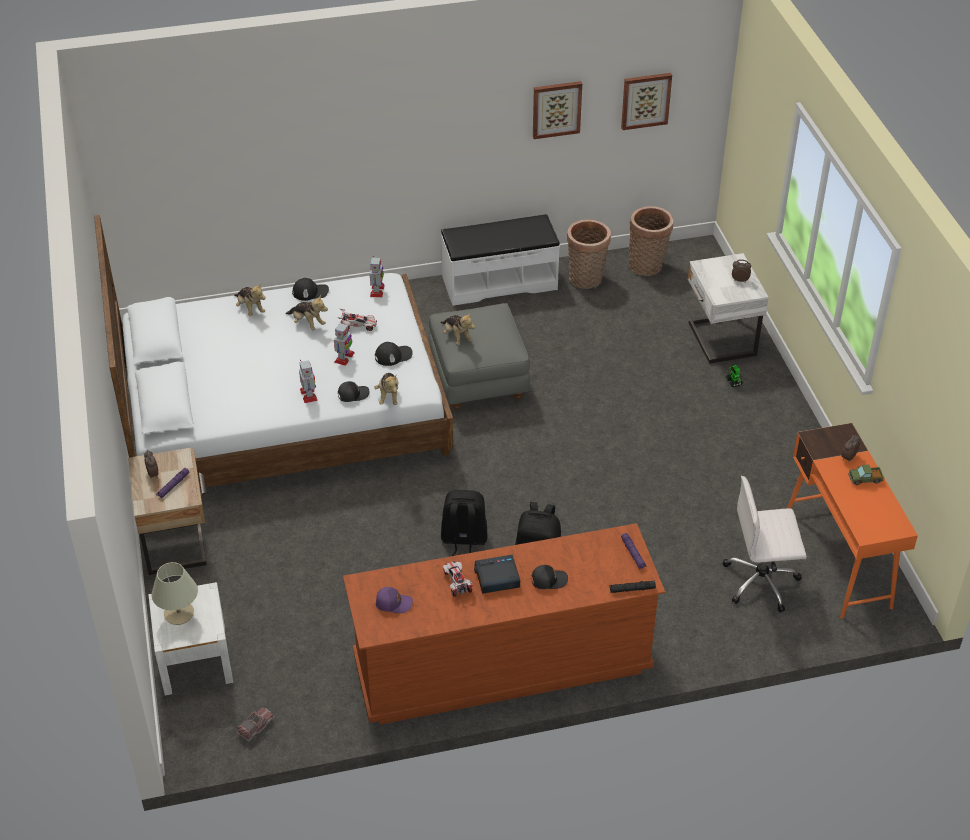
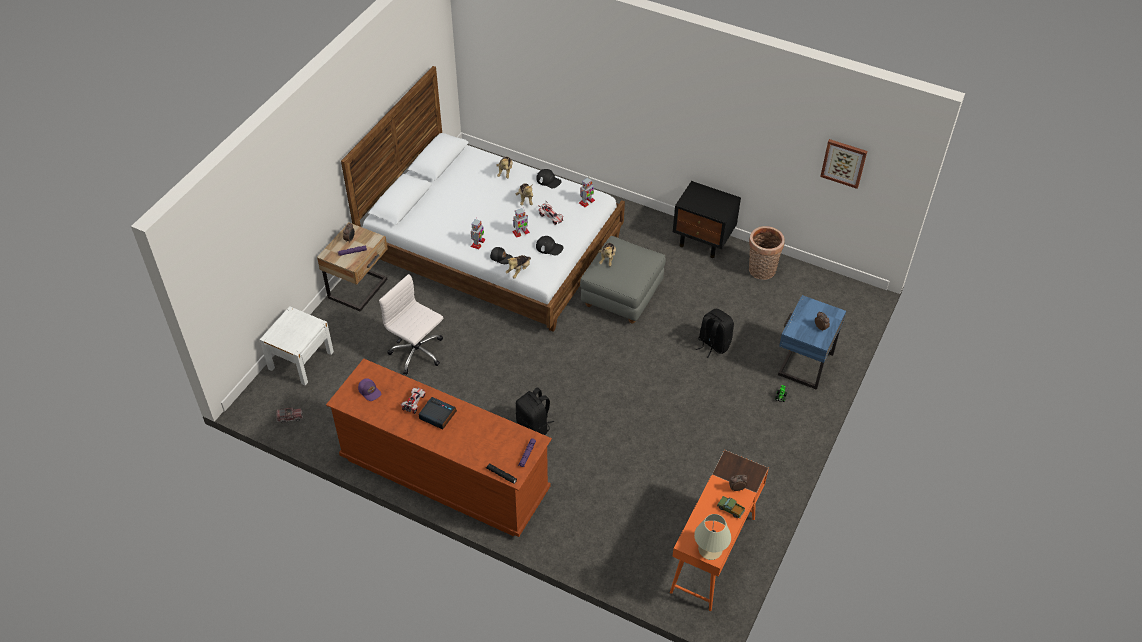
camera: 40 degrees right, 5 degrees up
beige table lamp [152,562,198,625] -> beige table lamp moved to [694,514,731,560]
white bench [441,214,560,306] -> black nightstand [673,181,741,258]
black backpack [441,490,487,556] -> black backpack moved to [696,309,734,358]
black cap [532,565,568,589] -> none
picture [533,81,582,139] -> none
basket [629,206,673,276] -> none
white nightstand [688,253,769,364] -> blue nightstand [778,295,846,390]
white office chair [722,476,807,613] -> white office chair moved to [379,274,443,375]

